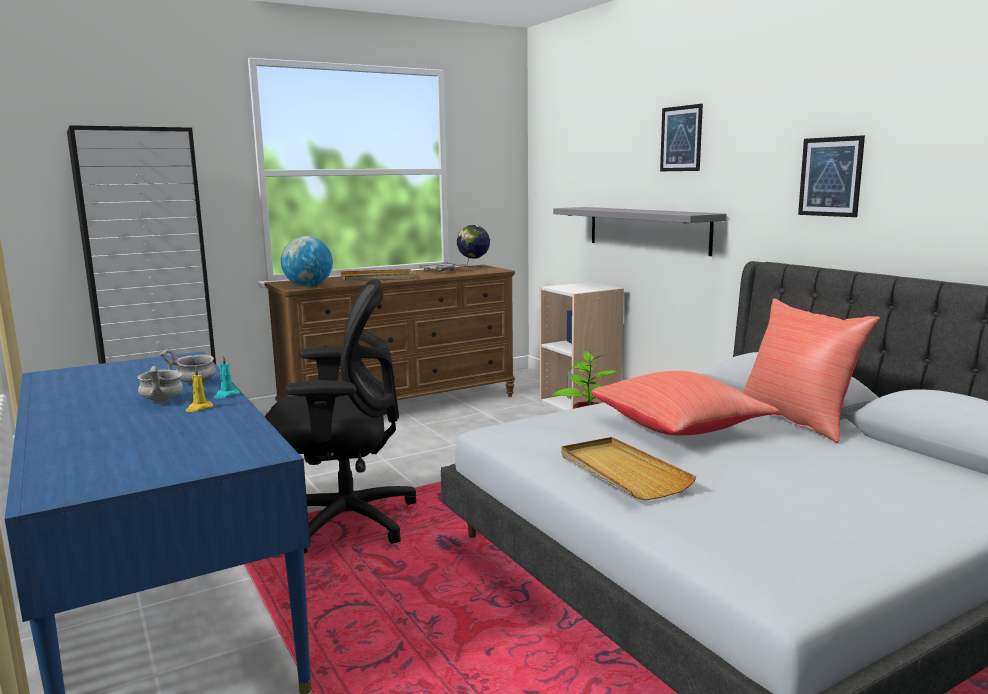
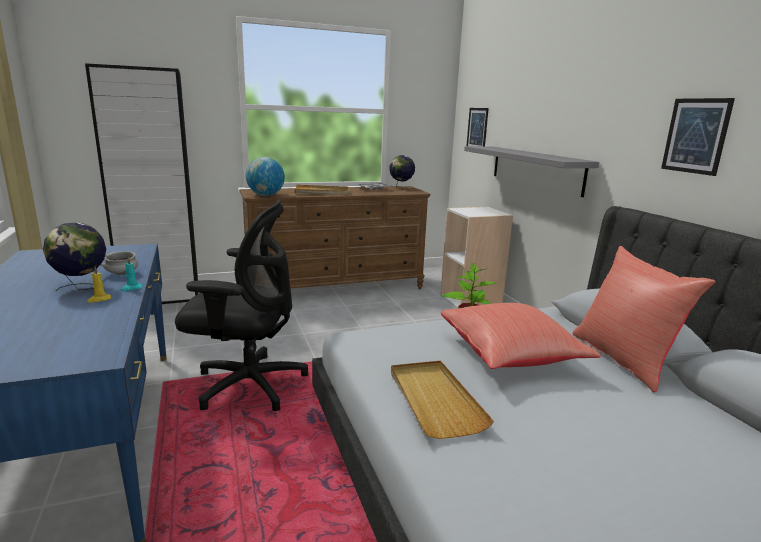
camera: 10 degrees right, 5 degrees up
grey bowl [137,366,183,402] -> globe [43,223,106,291]
picture [660,104,703,171] -> picture moved to [466,108,489,146]

